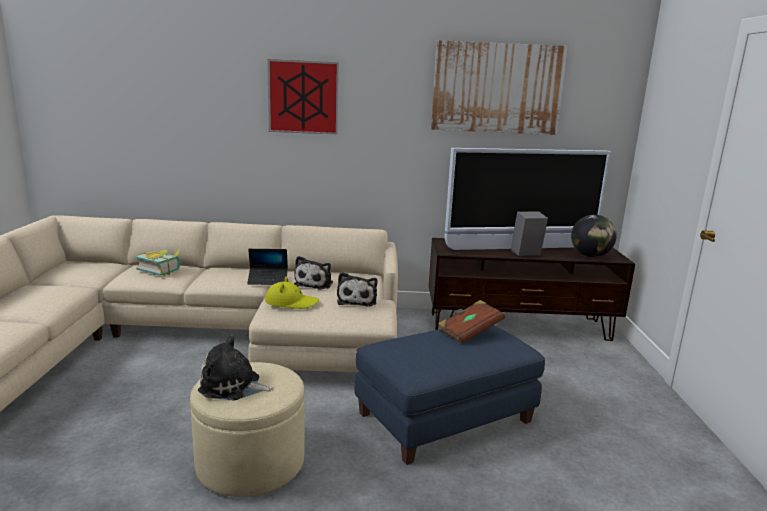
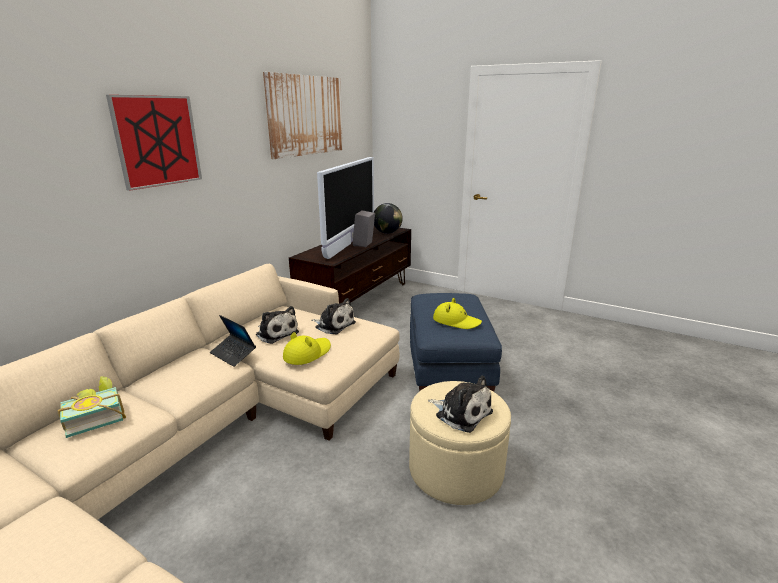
camera: 60 degrees left, 5 degrees up
plush toy [198,335,274,401] -> plush toy turned 90 degrees counterclockwise [428,375,493,433]
laptop [247,249,288,285] -> laptop turned 105 degrees clockwise [210,315,256,367]
brown book [438,300,505,344] -> none
none -> yellow hat [433,298,482,329]

